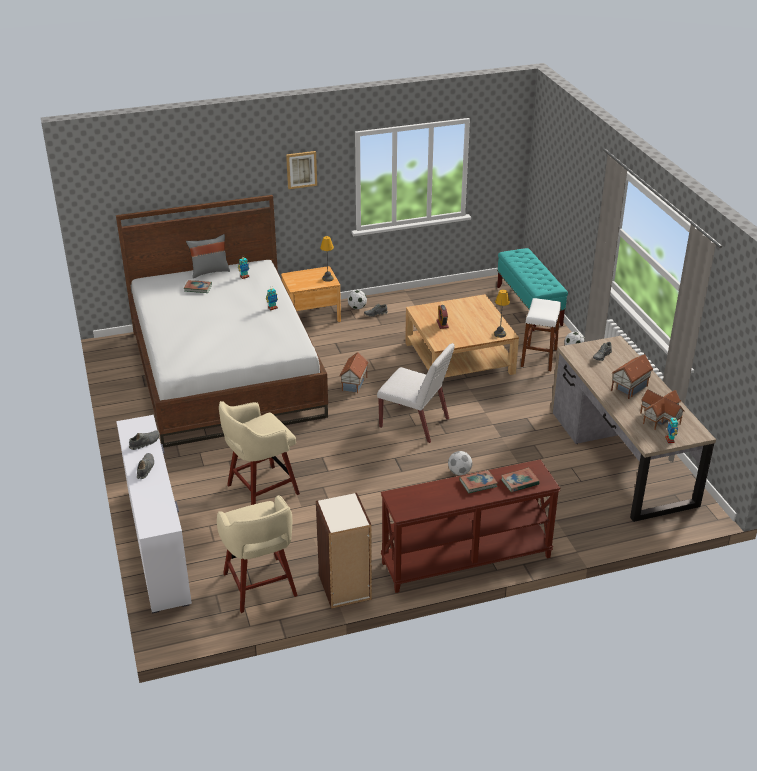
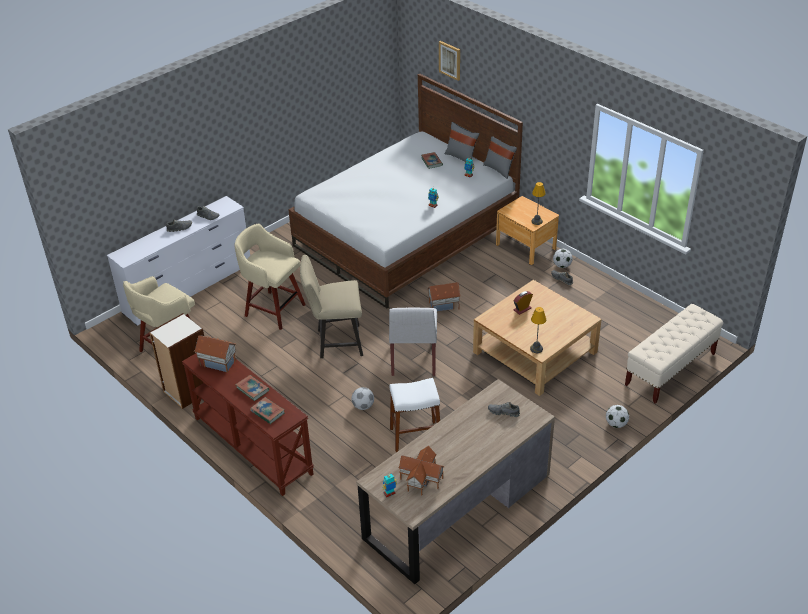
camera: 65 degrees right, 5 degrees up
picture [286,151,317,189] -> picture moved to [439,41,460,81]
turquoise bench [497,248,568,331] -> beige bench [625,304,723,404]
white stool [521,298,561,371] -> white stool moved to [389,378,440,452]
toy house [611,354,653,399] -> toy house moved to [194,335,237,373]
none -> beige chair [300,255,363,358]
none -> grey pillow [483,136,517,179]

